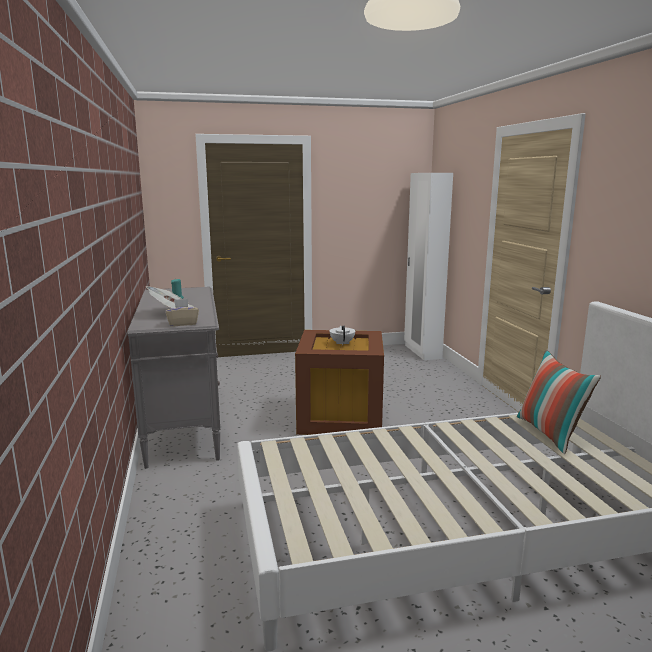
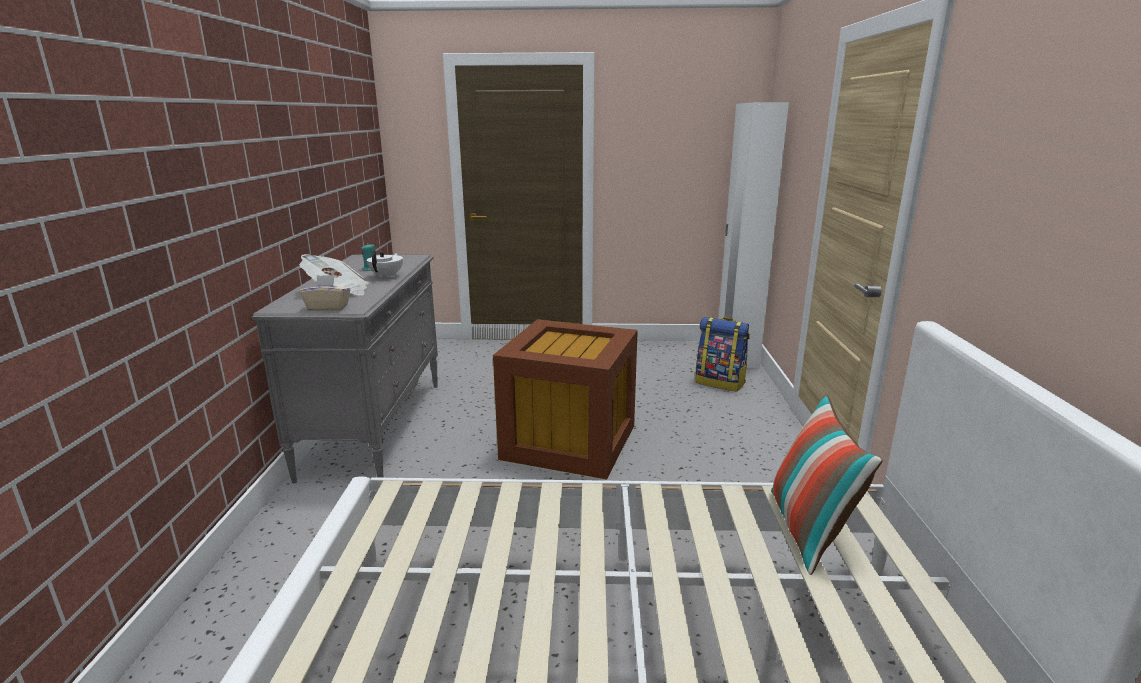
camera: 15 degrees right, 5 degrees up
white teapot [330,325,355,345] -> white teapot moved to [367,250,403,279]
none -> backpack [695,317,750,392]

